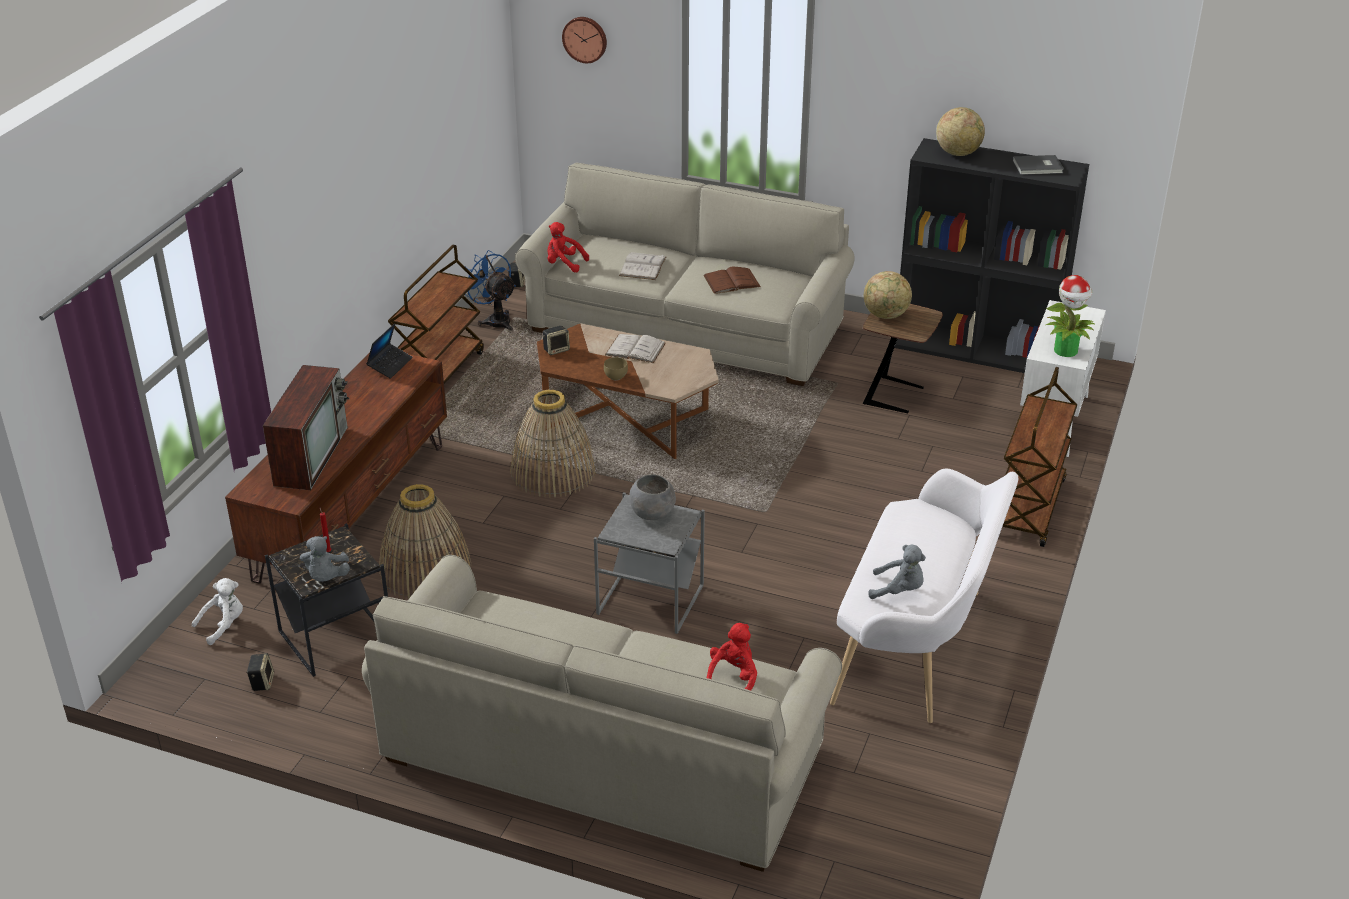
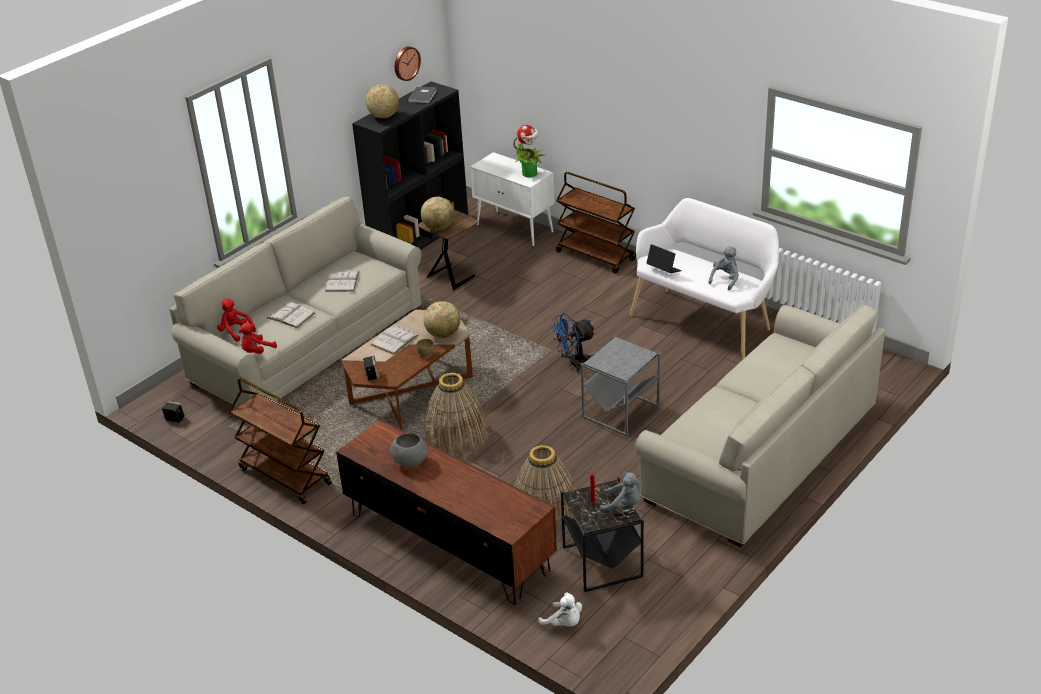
camera: 70 degrees left, 0 degrees up
white plush toy [192,578,243,645] -> white plush toy turned 150 degrees clockwise [538,592,582,626]
speaker [247,653,274,691] -> none
television [263,365,350,490] -> none
laptop [366,323,413,379] -> laptop moved to [646,244,682,273]
blue fan [465,250,516,331] -> blue fan moved to [551,313,595,373]
wall clock [562,17,607,63] -> wall clock moved to [395,46,421,81]
grey bowl [629,475,676,520] -> grey bowl moved to [391,433,427,467]
brown book [704,267,761,294] -> white book [325,270,359,292]
red plush toy [707,623,757,691] -> red plush toy moved to [217,299,256,342]
none -> globe [423,301,461,338]

